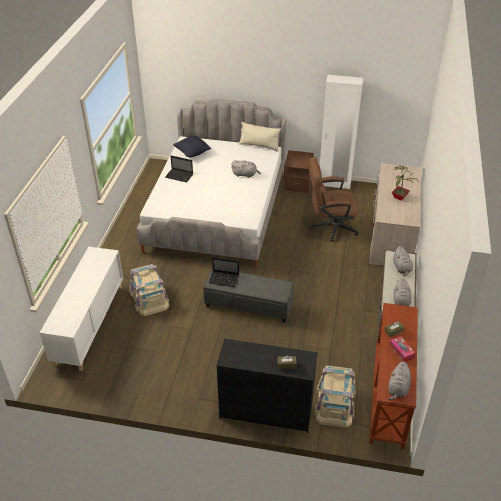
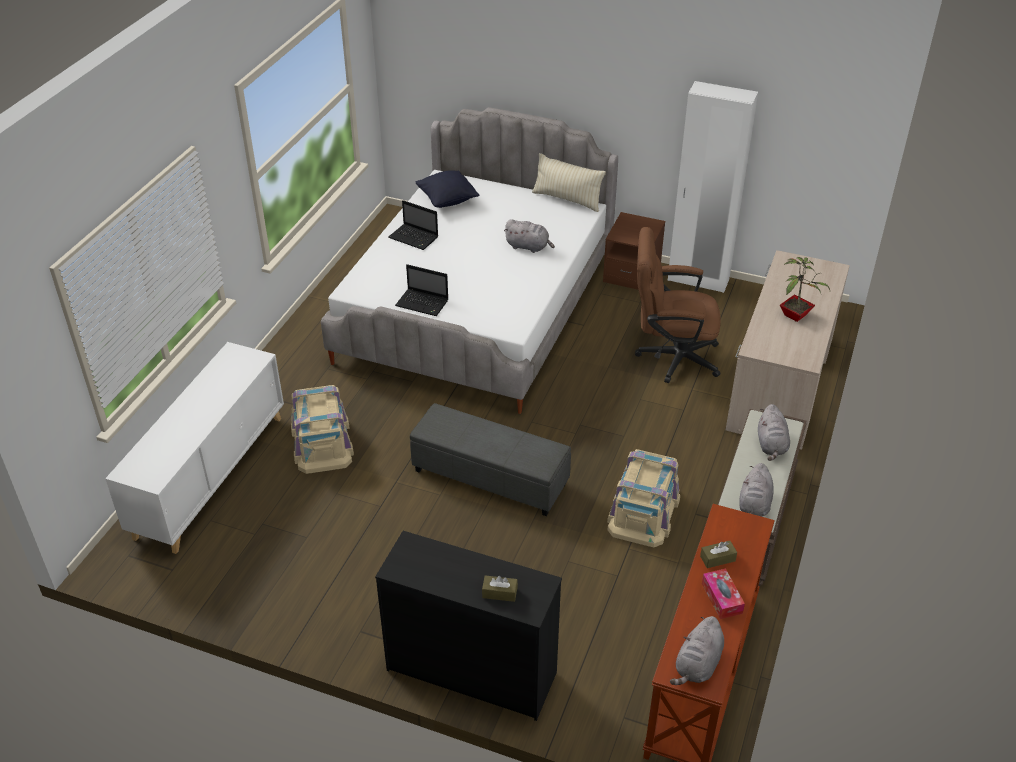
camera: 10 degrees right, 0 degrees up
laptop [209,257,239,287] -> laptop moved to [395,264,448,316]
beige storage box [315,366,355,428] -> beige storage box moved to [607,449,680,547]

